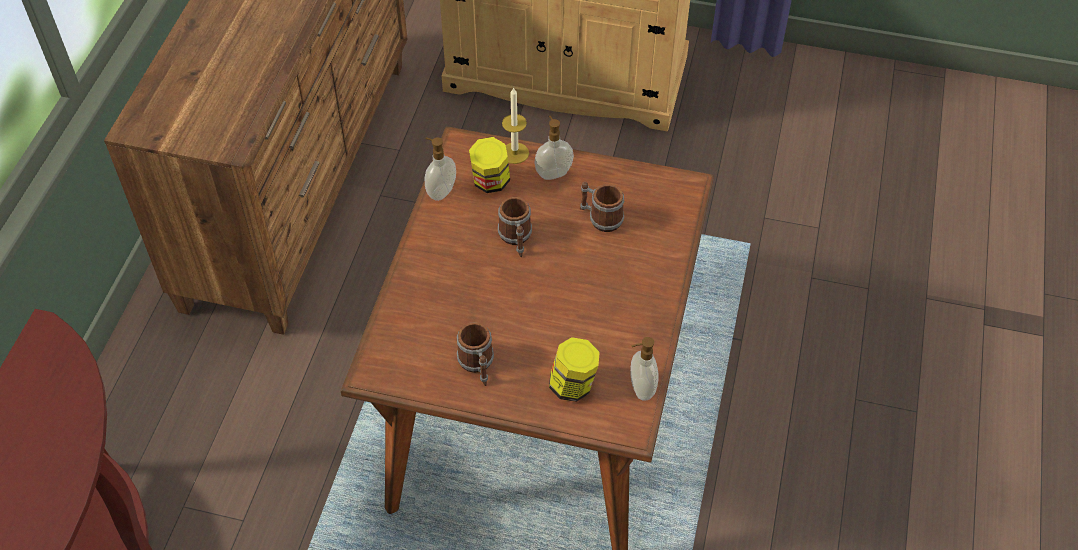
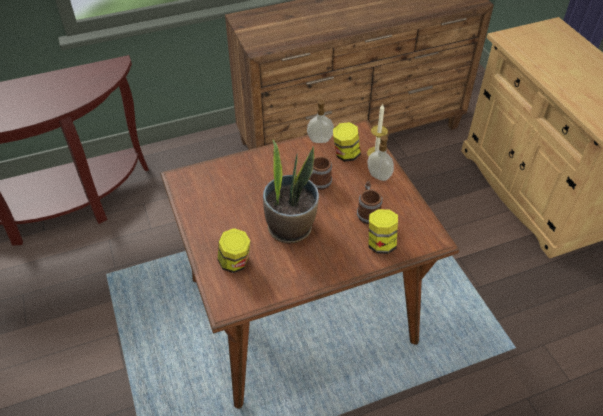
camera: 55 degrees right, 5 degrees down
mug [457,322,494,386] -> none
soap dispenser [631,337,659,401] -> none
none -> potted plant [263,140,319,244]
none -> jar [368,209,398,254]

